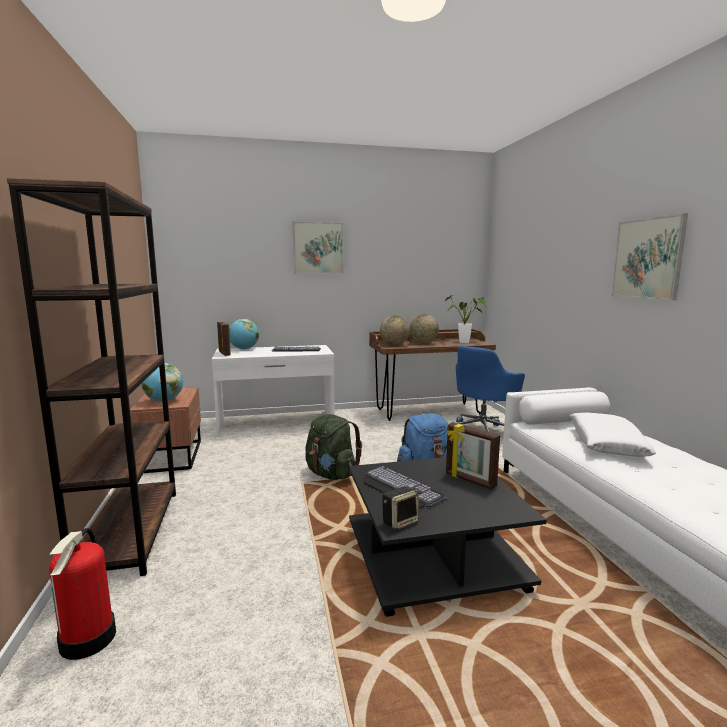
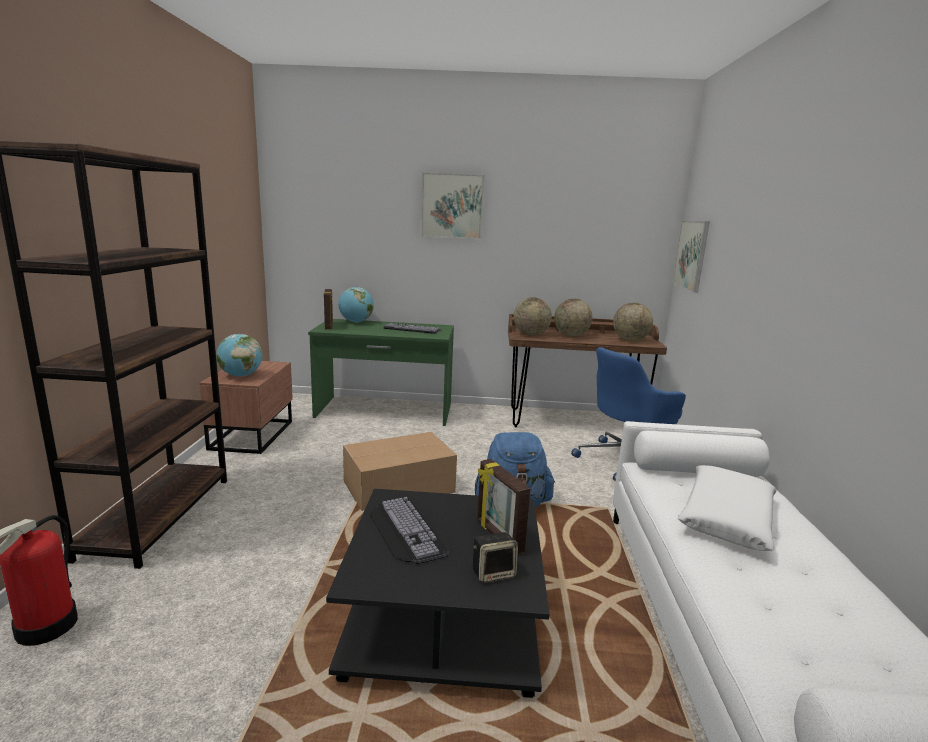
camera: 15 degrees right, 5 degrees up
white desk [212,345,335,436] -> green desk [308,319,454,426]
green backpack [305,414,362,480] -> cardboard box [343,432,457,511]
speaker [382,486,419,530] -> speaker moved to [473,532,518,583]
potted plant [445,295,488,343] -> globe [613,303,653,341]
picture [611,214,688,300] -> picture moved to [672,220,710,293]

